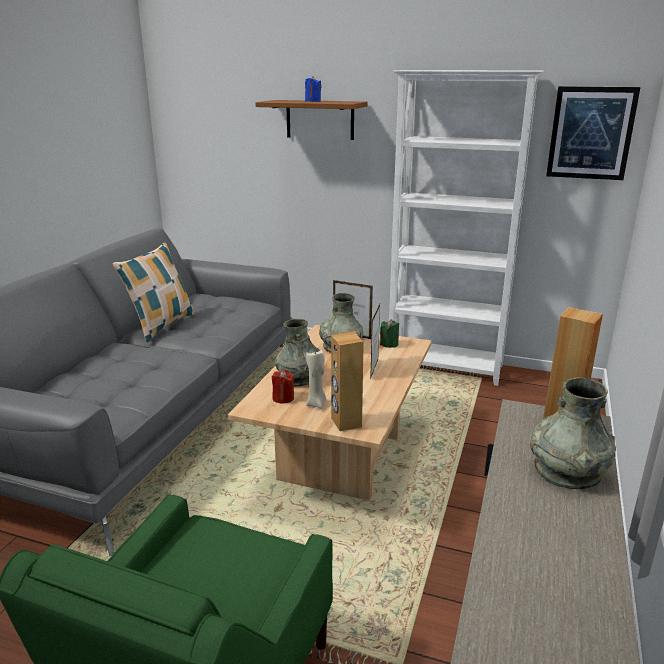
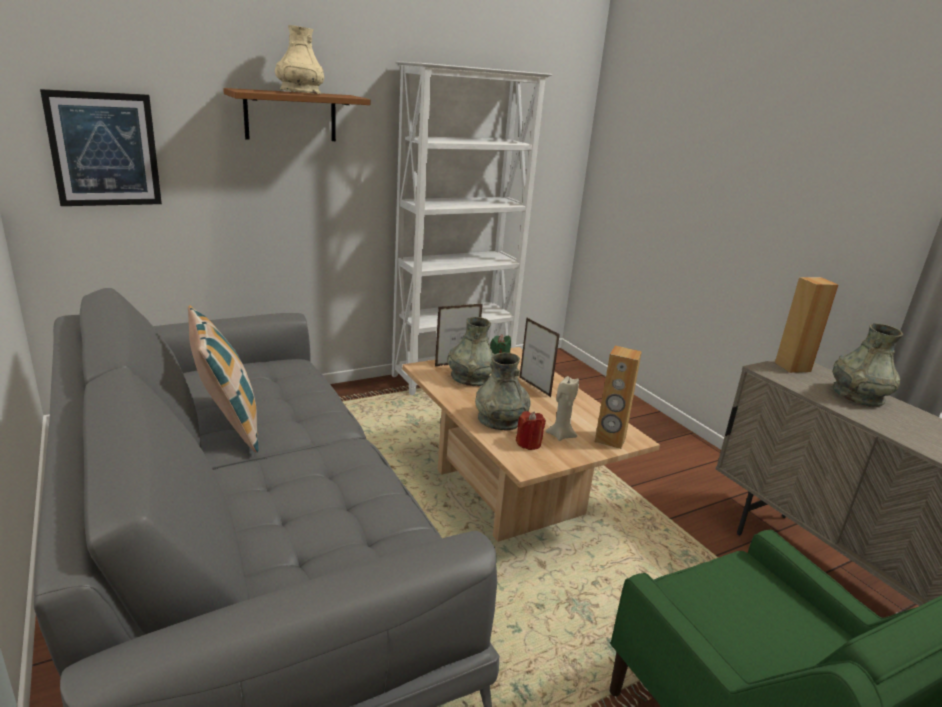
camera: 50 degrees left, 0 degrees up
blue candle [305,76,321,102] -> beige vase [275,25,324,94]
picture [546,86,640,180] -> picture moved to [40,89,162,206]

